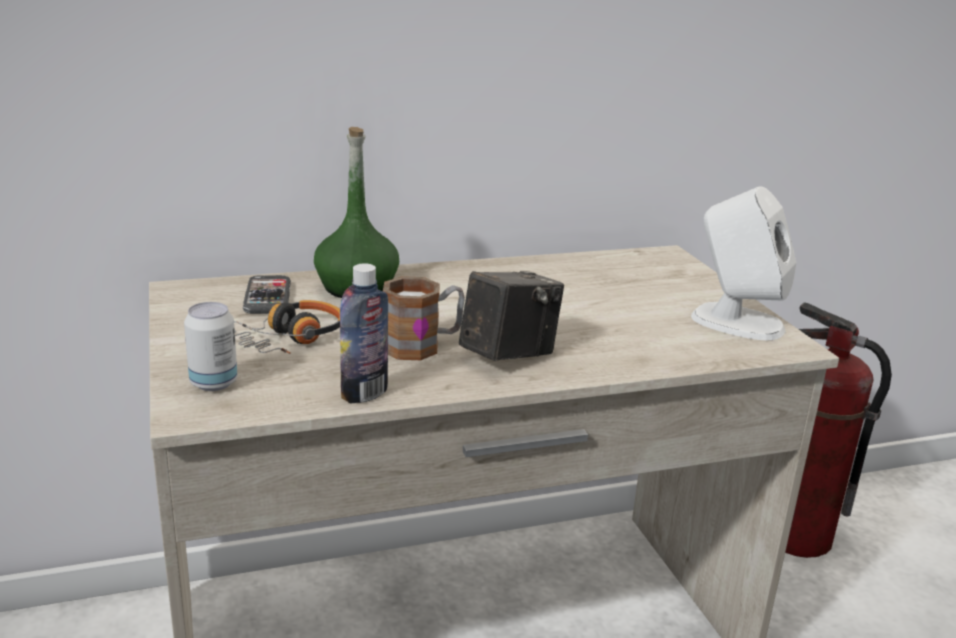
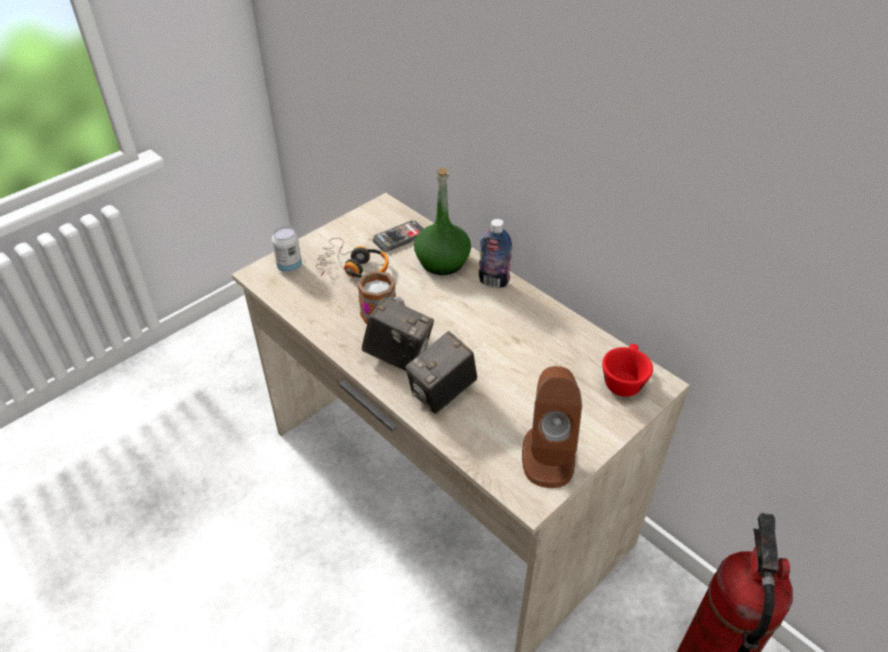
camera: 65 degrees right, 20 degrees up
bottle [340,263,388,404] -> bottle moved to [479,219,512,288]
white speaker [691,186,796,341] -> brown speaker [522,366,582,488]
none -> camera [405,331,477,414]
none -> red cup [602,344,653,397]

